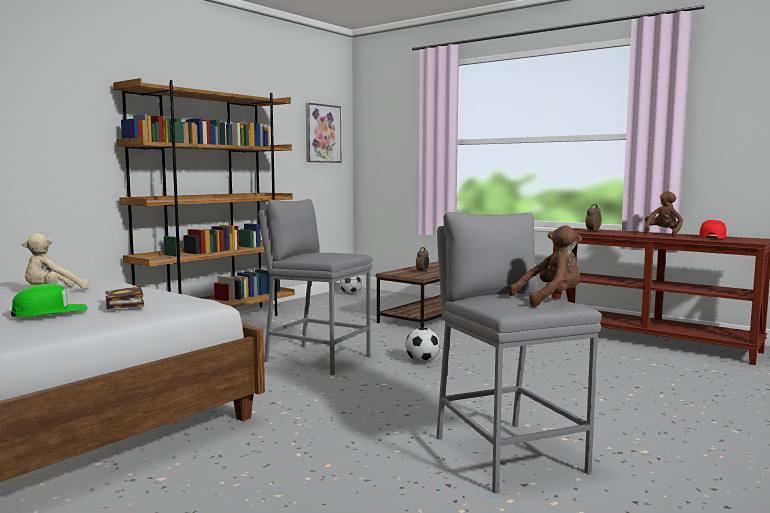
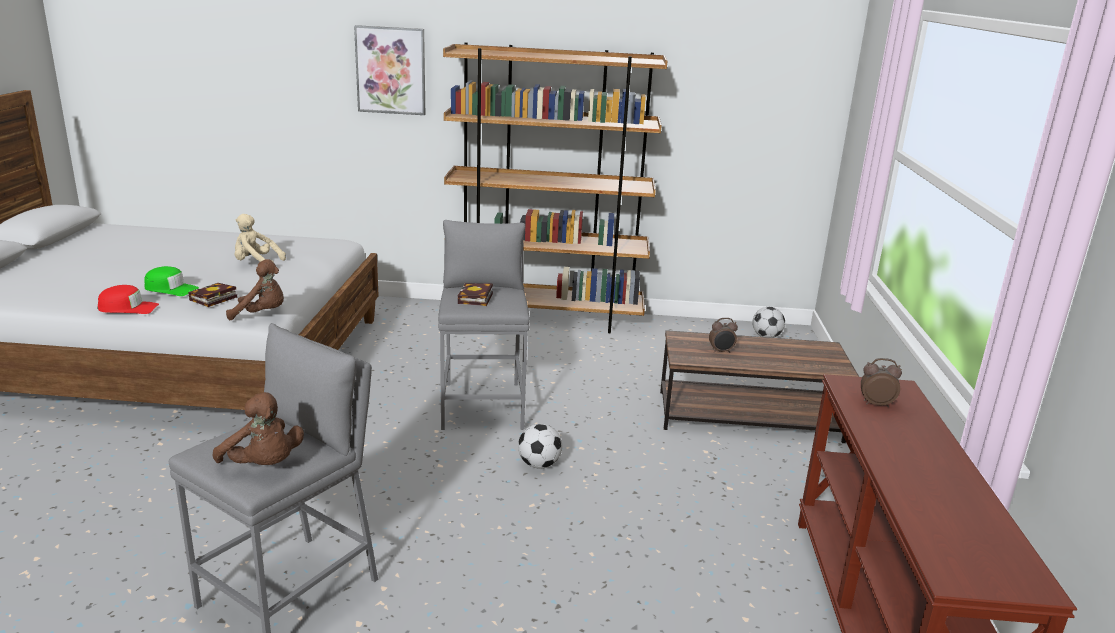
camera: 55 degrees right, 15 degrees up
picture [306,103,341,163] -> picture moved to [354,25,425,115]
brown plush toy [644,191,683,237] -> brown plush toy moved to [226,259,284,320]
red cap [699,220,727,239] -> red cap moved to [97,285,159,314]
none -> book [458,283,493,306]

